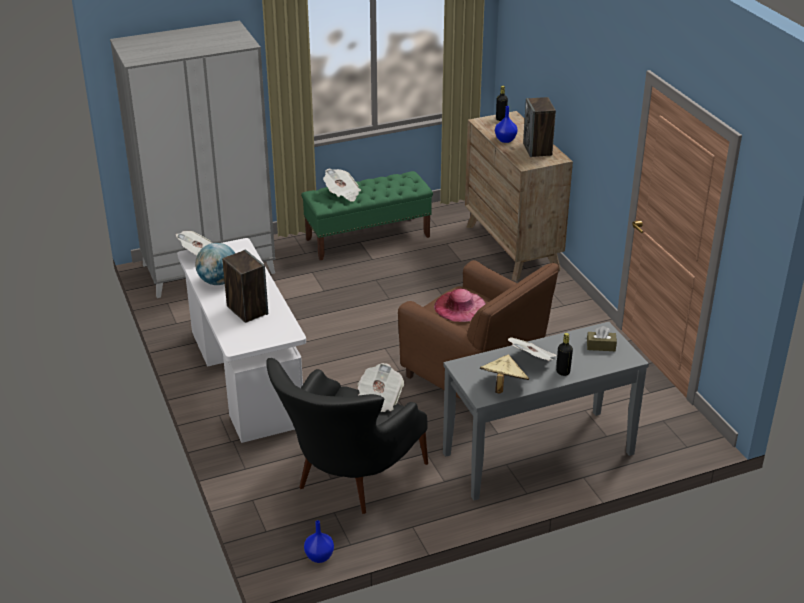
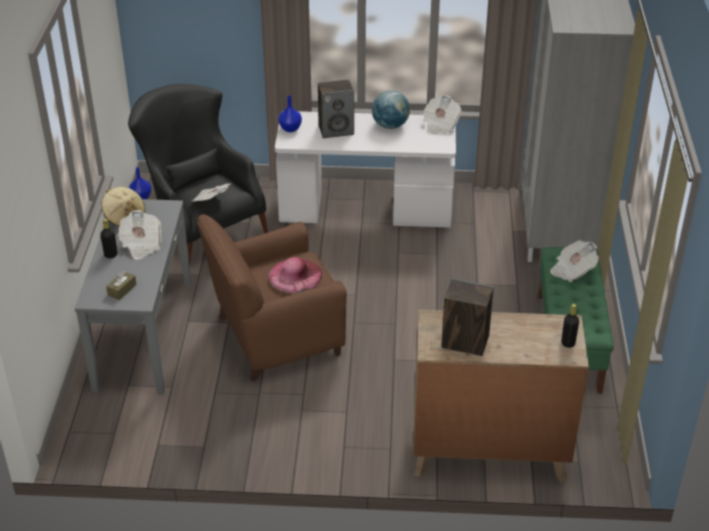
camera: 115 degrees right, 5 degrees up
blue vase [495,106,518,143] -> blue vase moved to [278,96,302,132]

